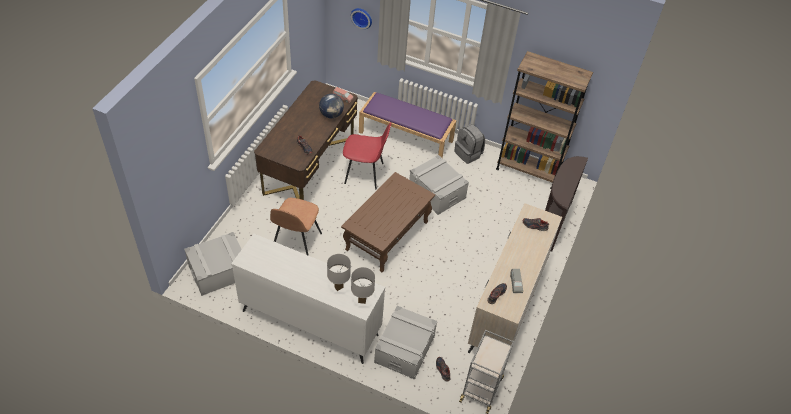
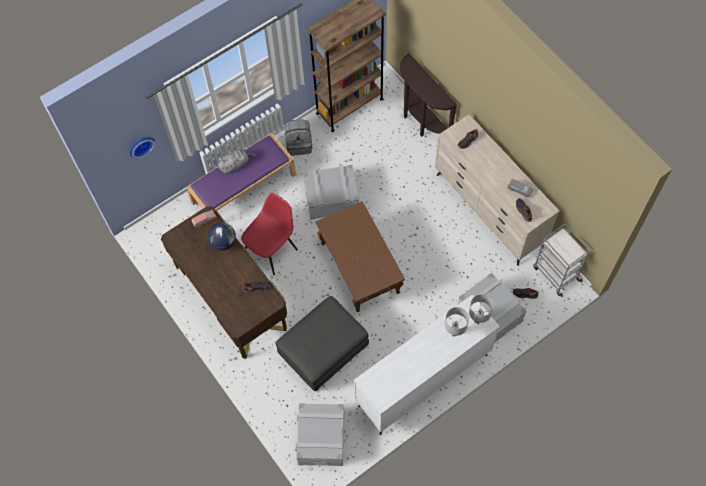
camera: 55 degrees left, 15 degrees up
brown chair [270,198,322,256] -> grey ottoman [275,296,369,391]
none -> grey plush toy [218,149,255,174]

